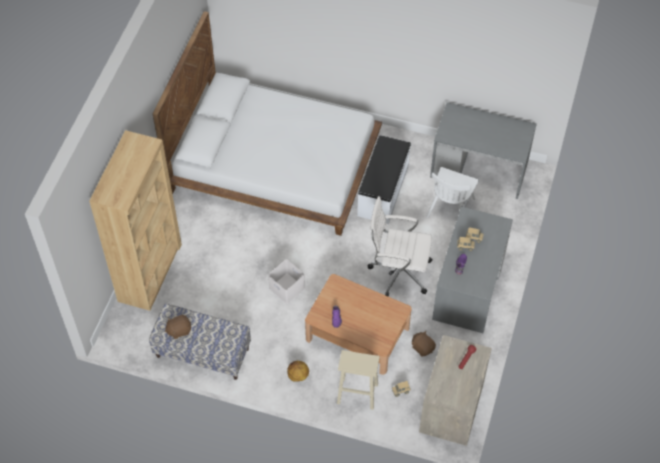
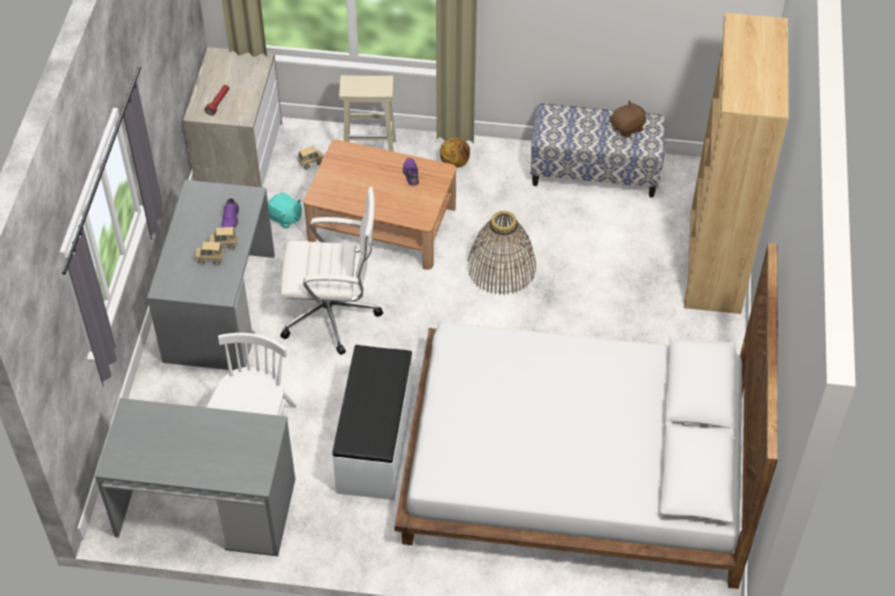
camera: 170 degrees right, 5 degrees down
white storage box [268,259,305,304] -> basket [467,211,536,295]
brown plush toy [412,331,436,357] -> turquoise plush toy [268,193,302,229]

